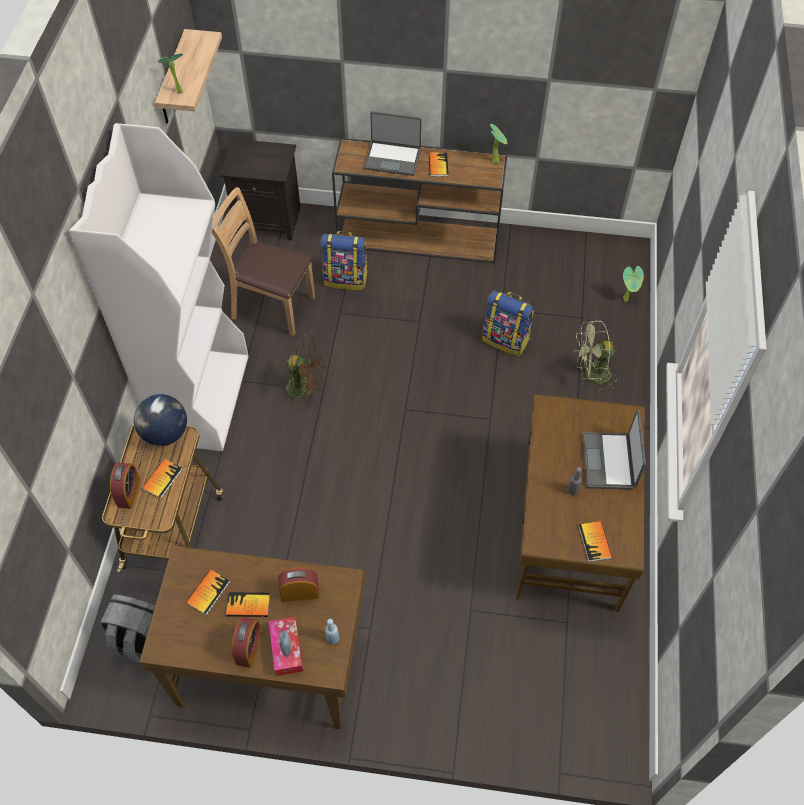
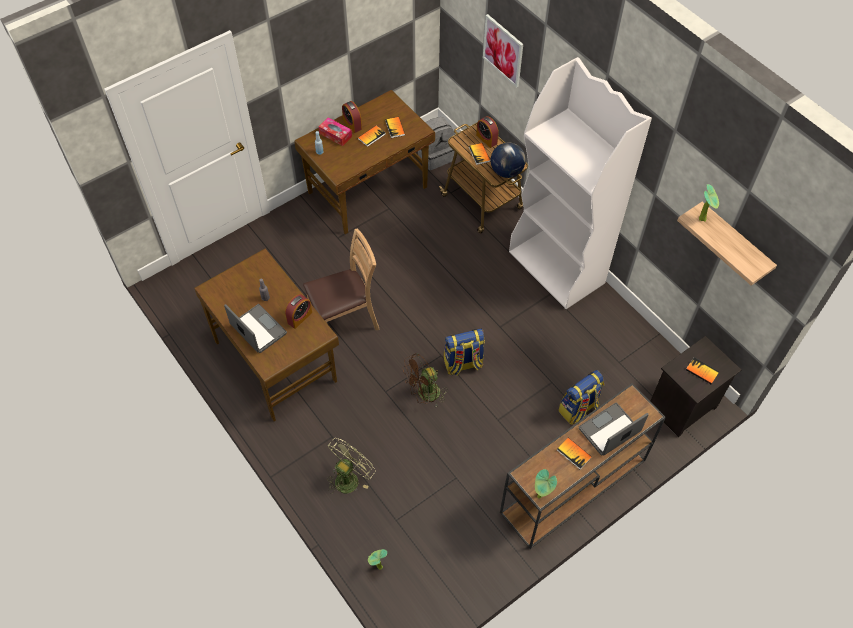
camera: 135 degrees right, 0 degrees up
brown chair [212,187,315,336] -> brown chair moved to [303,228,379,330]
alarm clock [278,567,319,602] -> alarm clock moved to [285,294,312,329]
brown fan [281,335,326,408] -> brown fan moved to [403,353,448,408]
backpack [482,290,534,356] -> backpack moved to [444,329,485,376]
book [579,521,612,562] -> book moved to [686,358,719,384]
none -> picture [483,14,523,88]

